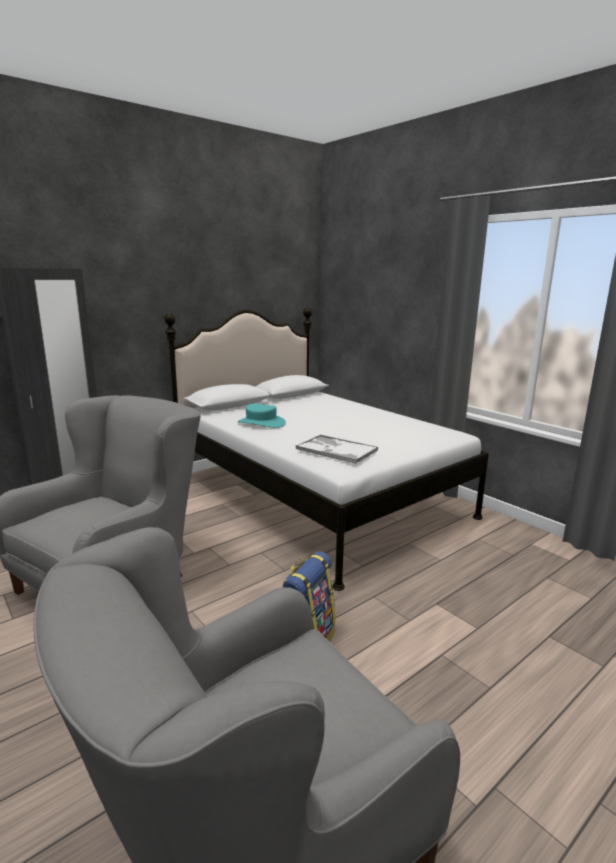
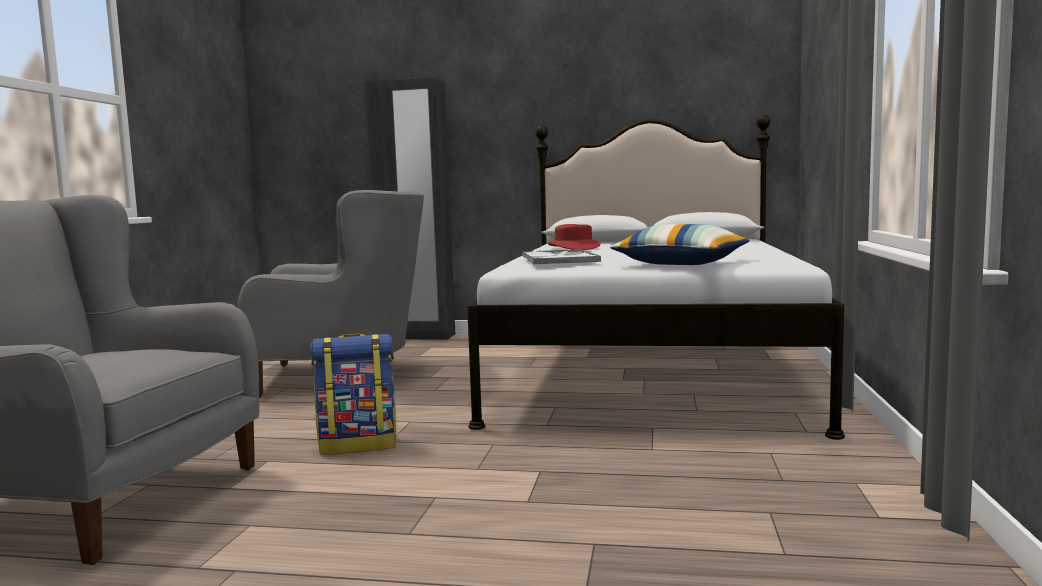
camera: 50 degrees right, 10 degrees down
turquoise hat [238,404,286,428] -> red hat [548,224,601,250]
none -> pillow [610,224,750,265]

